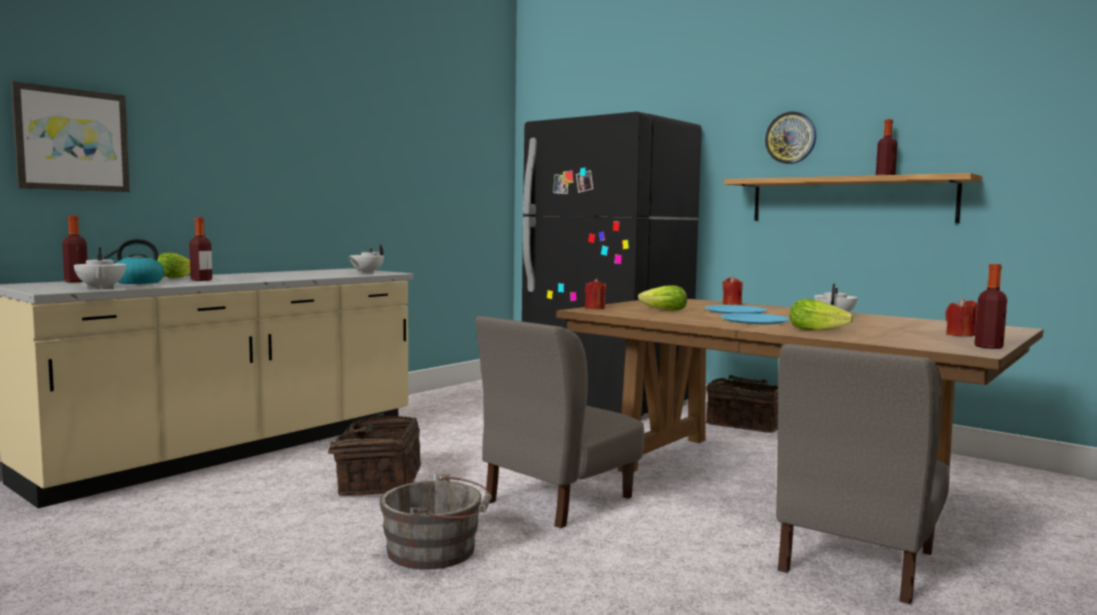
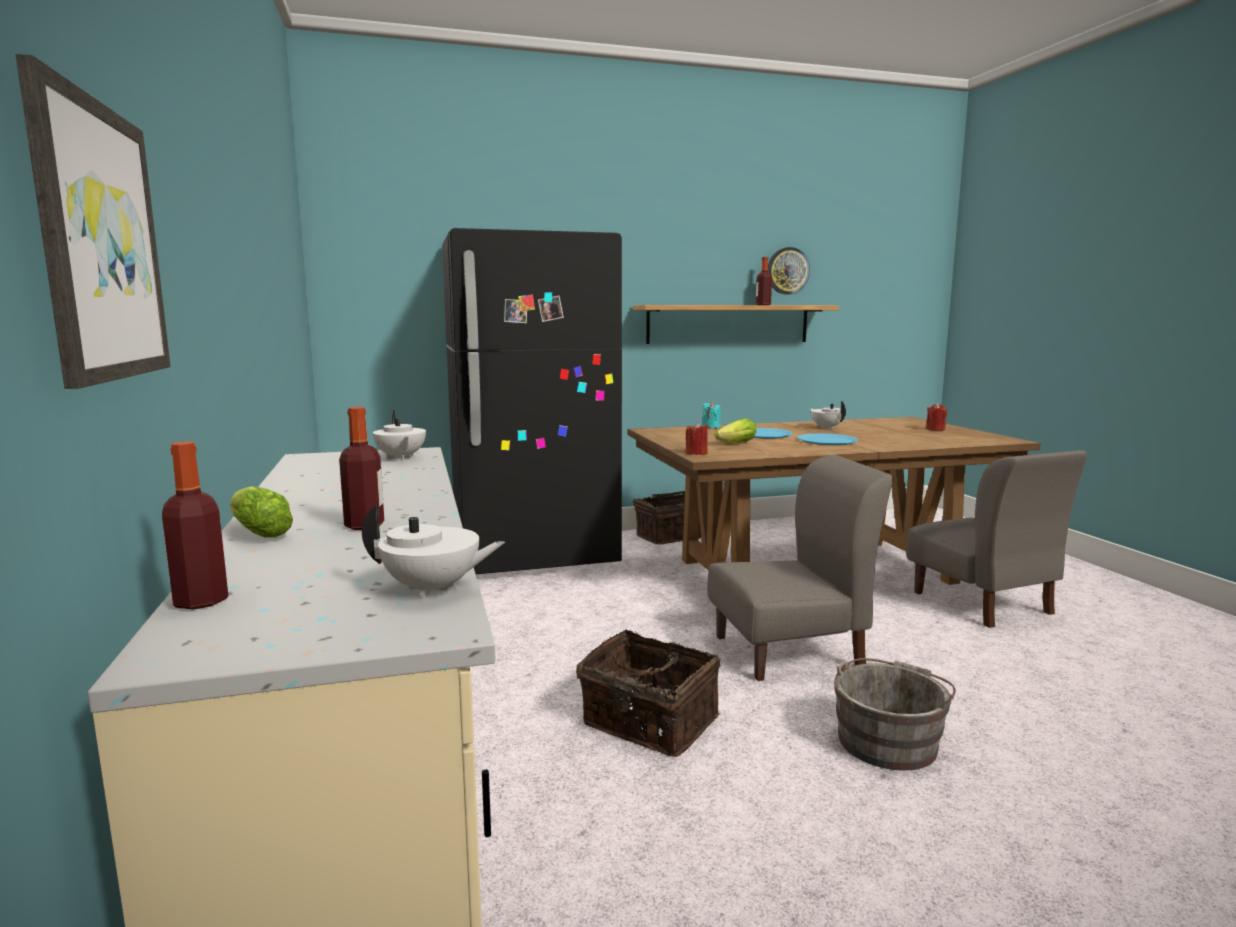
camera: 55 degrees left, 5 degrees up
kettle [103,239,164,284] -> none
grey chair [475,316,644,528] -> grey chair turned 90 degrees counterclockwise [707,455,893,681]
red candle [723,276,743,305] -> turquoise candle [703,402,721,429]
wall clock [765,111,816,164] -> wall clock moved to [768,247,810,294]
lettuce [790,299,853,331] -> none
bottle [974,264,1007,349] -> none

